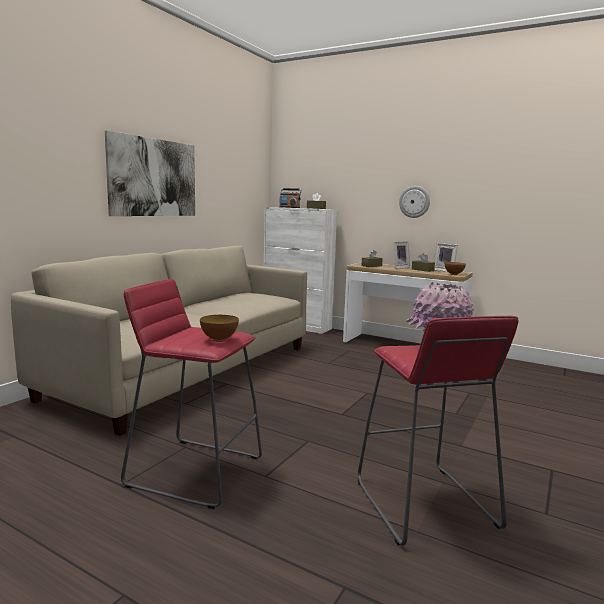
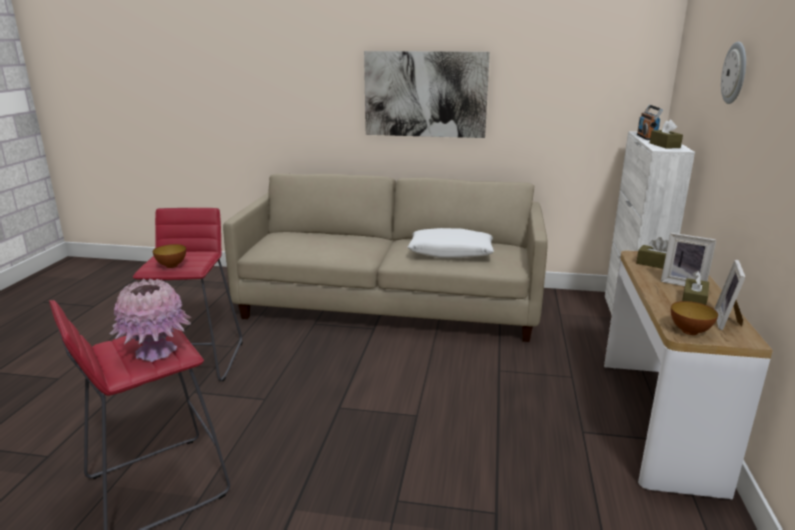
camera: 70 degrees right, 10 degrees up
wall clock [399,186,430,218] -> wall clock moved to [721,42,746,104]
none -> white pillow [408,228,494,258]

